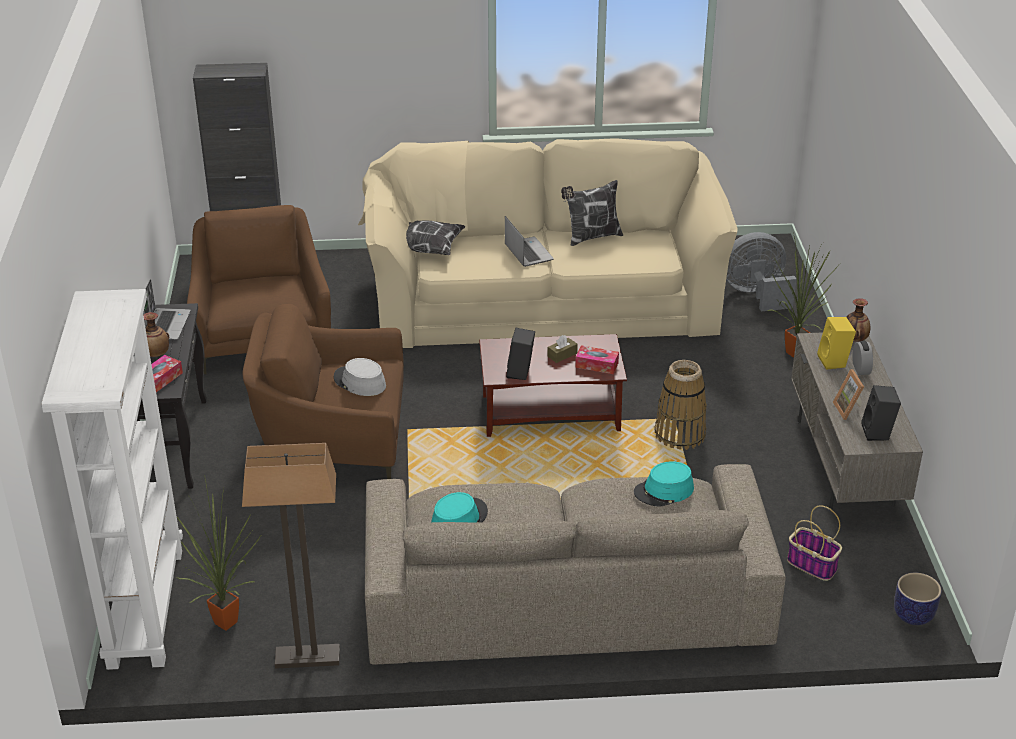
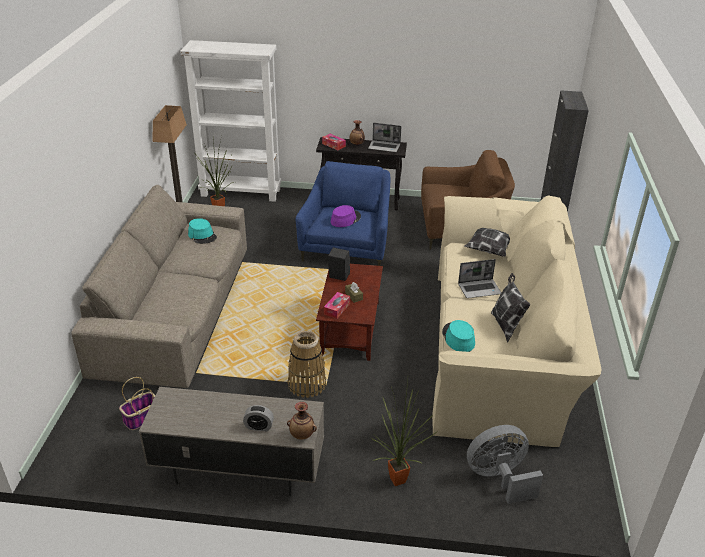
camera: 100 degrees right, 0 degrees up
brown armchair [243,304,404,479] -> blue armchair [296,161,390,266]
grey hat [334,358,386,396] -> purple hat [331,205,361,227]
turquoise hat [634,461,694,507] -> turquoise hat moved to [442,320,475,352]
grey fan [726,232,797,311] -> grey fan turned 105 degrees counterclockwise [467,425,543,504]
yellow speaker [817,317,856,370] -> none
picture frame [833,369,864,420] -> none
black speaker [861,385,901,441] -> none
planter [894,573,941,625] -> none

